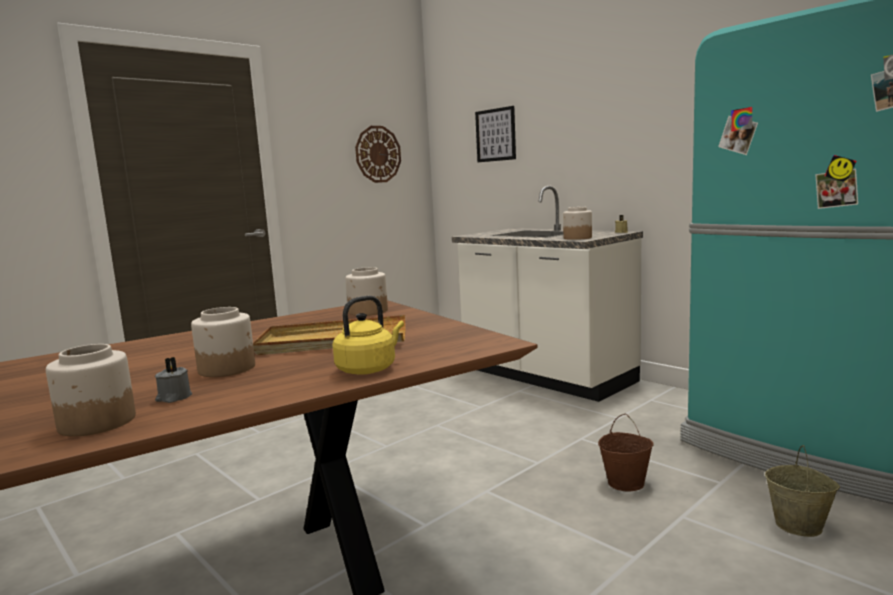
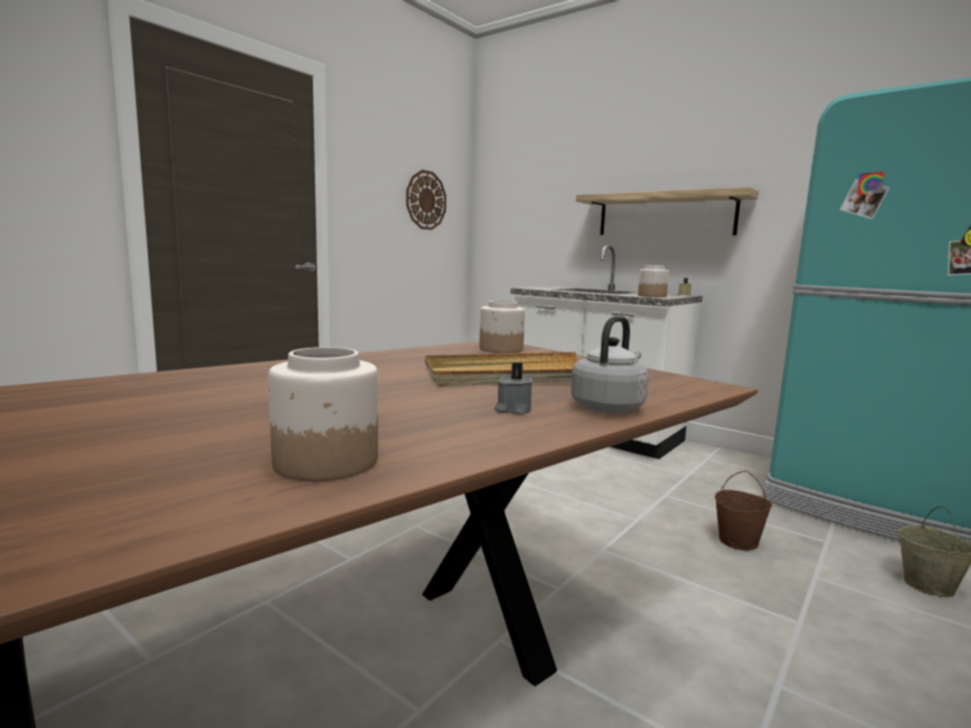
camera: 10 degrees left, 0 degrees up
grey candle [155,357,192,403] -> grey candle moved to [494,362,533,414]
jar [191,307,255,377] -> none
yellow kettle [333,295,404,375] -> grey kettle [571,316,649,413]
picture [475,106,516,162] -> none
none -> shelf [576,187,759,235]

